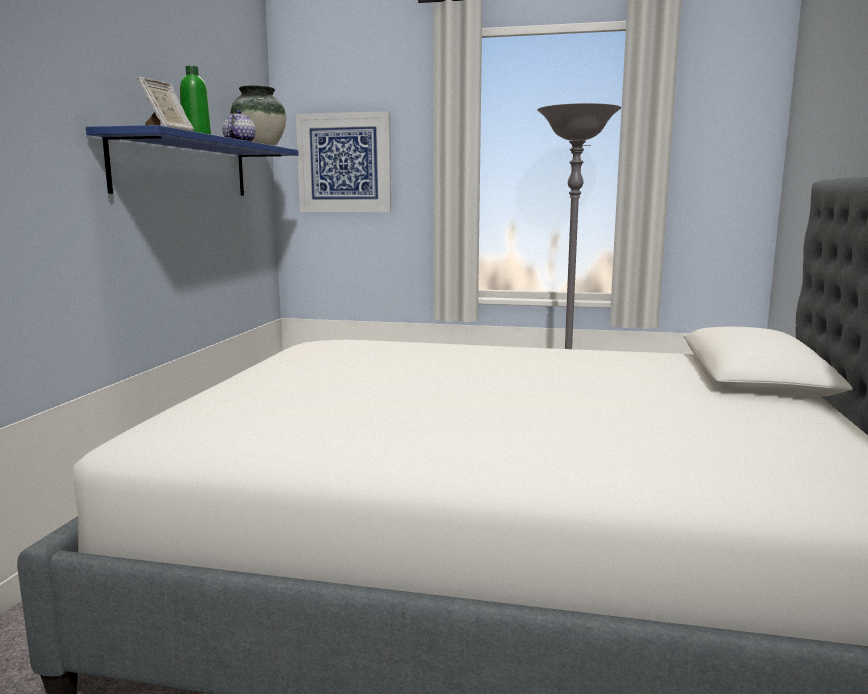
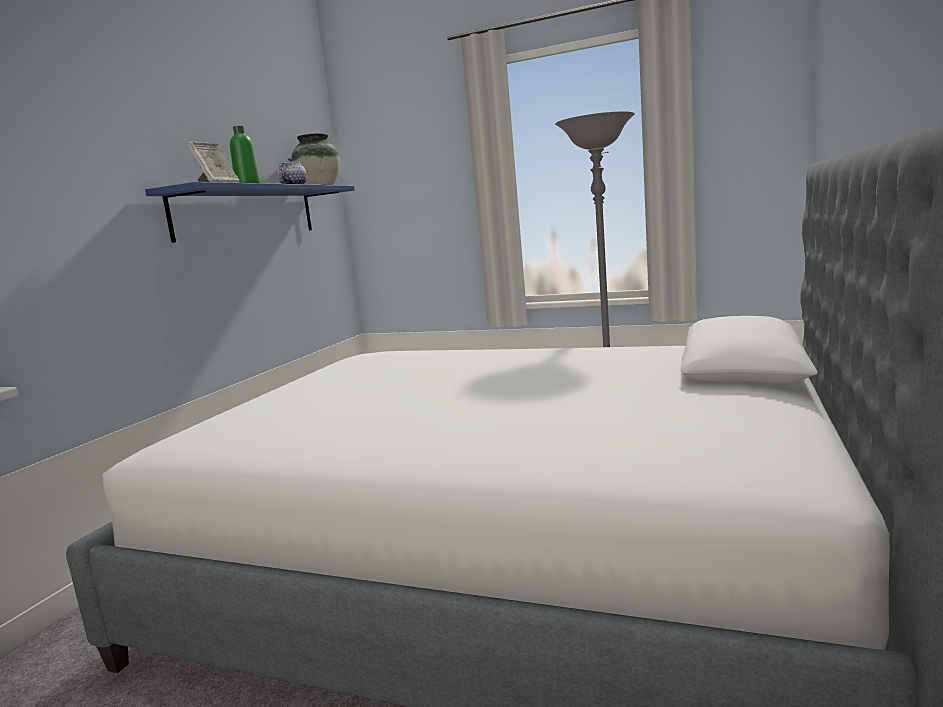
camera: 10 degrees right, 0 degrees up
picture [296,111,391,212] -> none

